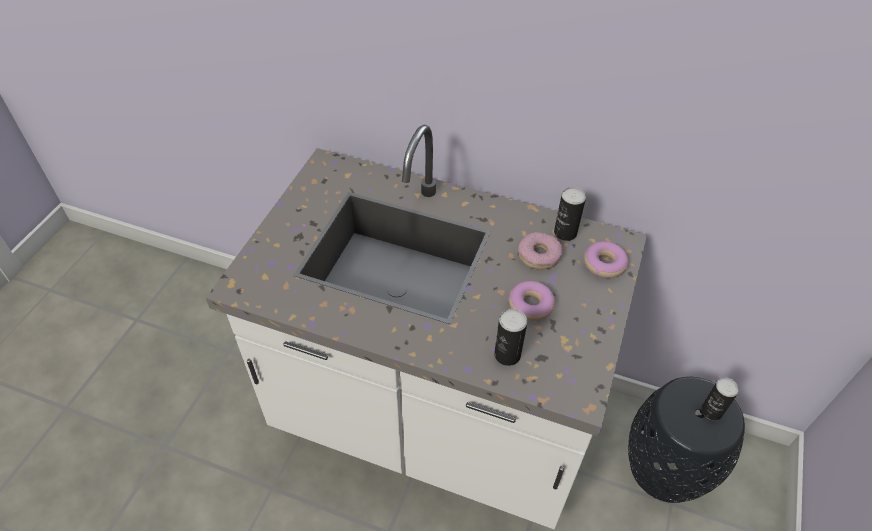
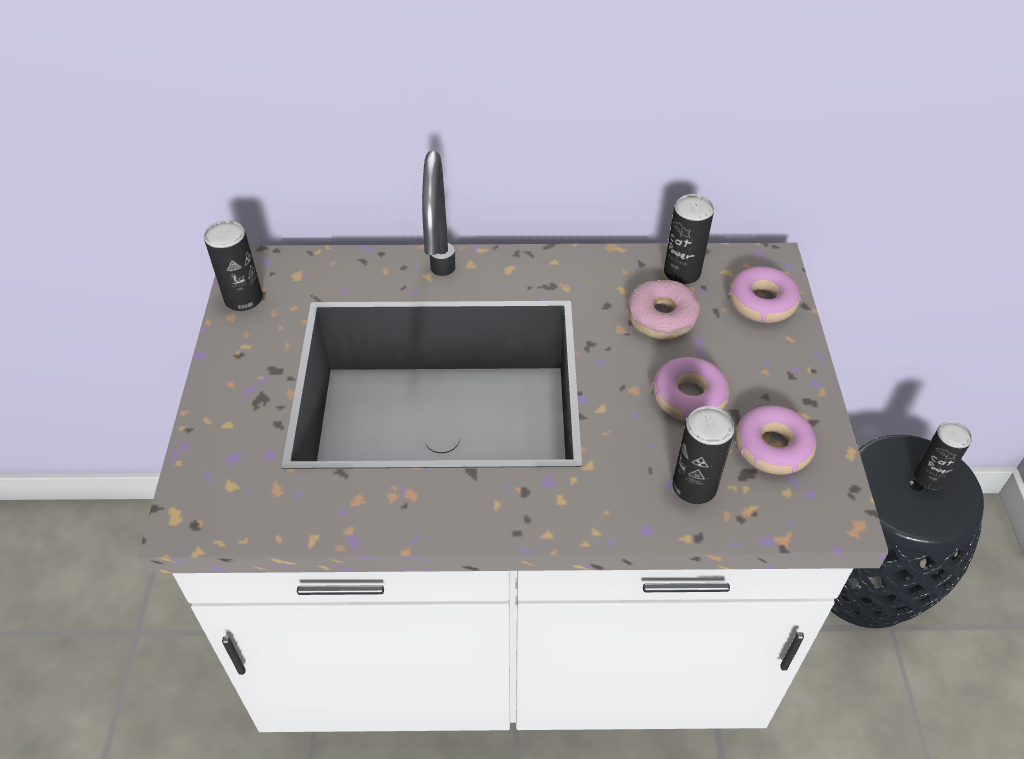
camera: 20 degrees left, 0 degrees up
none -> can [204,220,263,311]
none -> donut [735,405,816,475]

